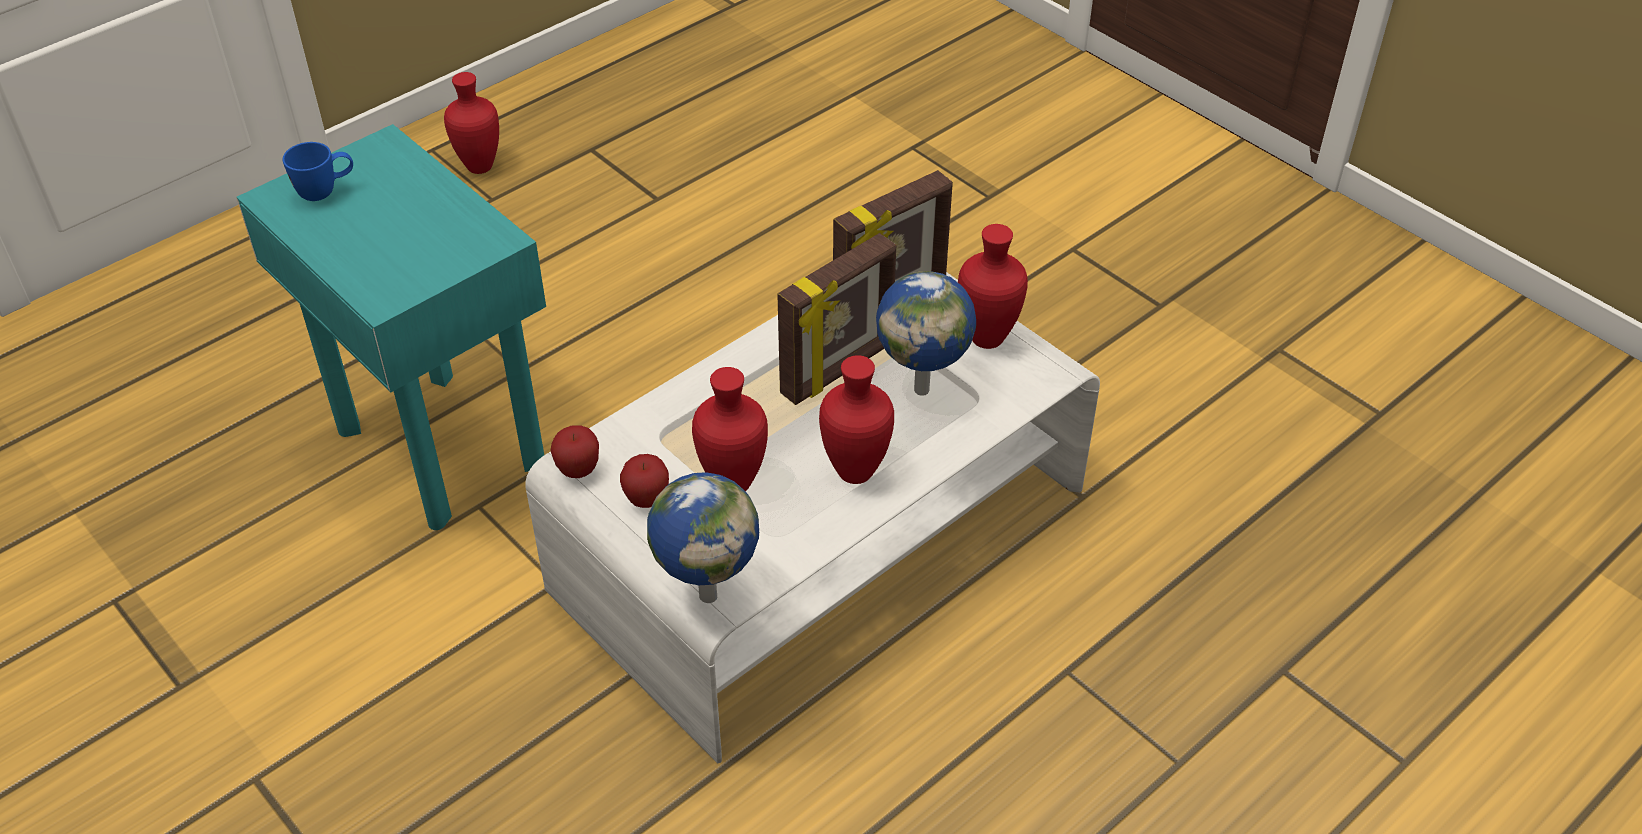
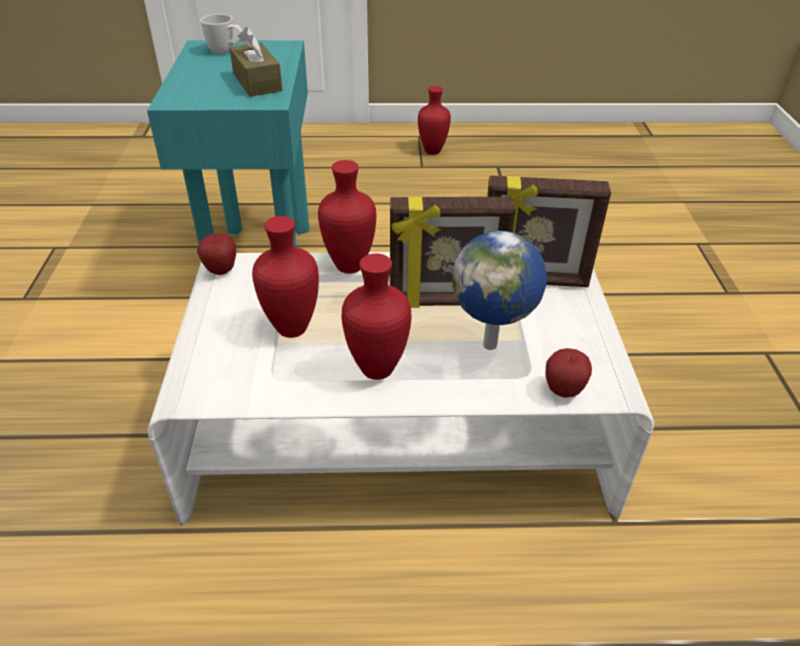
camera: 40 degrees right, 5 degrees down
blue mug [283,142,353,201] -> white mug [200,14,243,54]
apple [620,454,669,508] -> apple moved to [545,348,592,397]
globe [647,472,759,603] -> none
red vase [958,224,1028,349] -> red vase moved to [318,160,376,274]
none -> brown tissue box [230,27,282,96]

